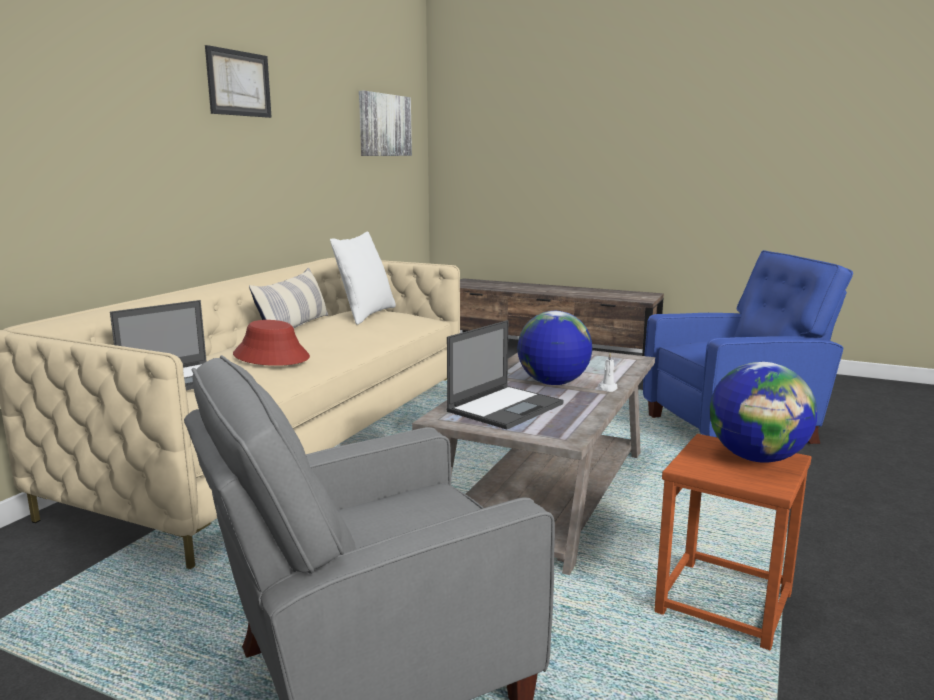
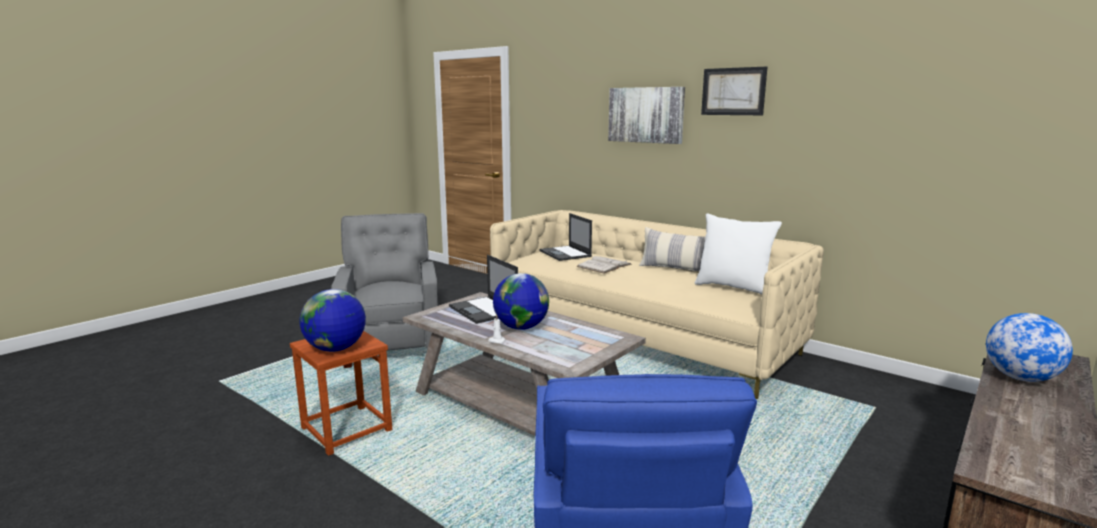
camera: 105 degrees right, 0 degrees up
red hat [233,320,310,366] -> white book [576,256,632,274]
picture [359,91,412,156] -> picture moved to [608,87,685,144]
none -> globe [986,313,1073,382]

